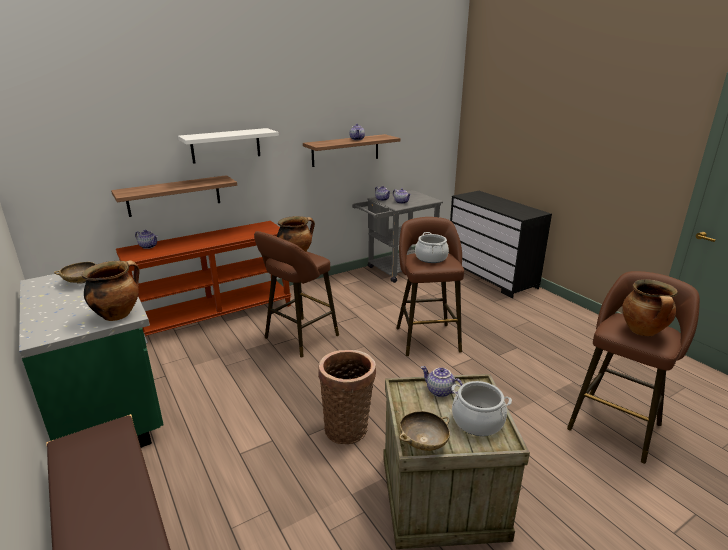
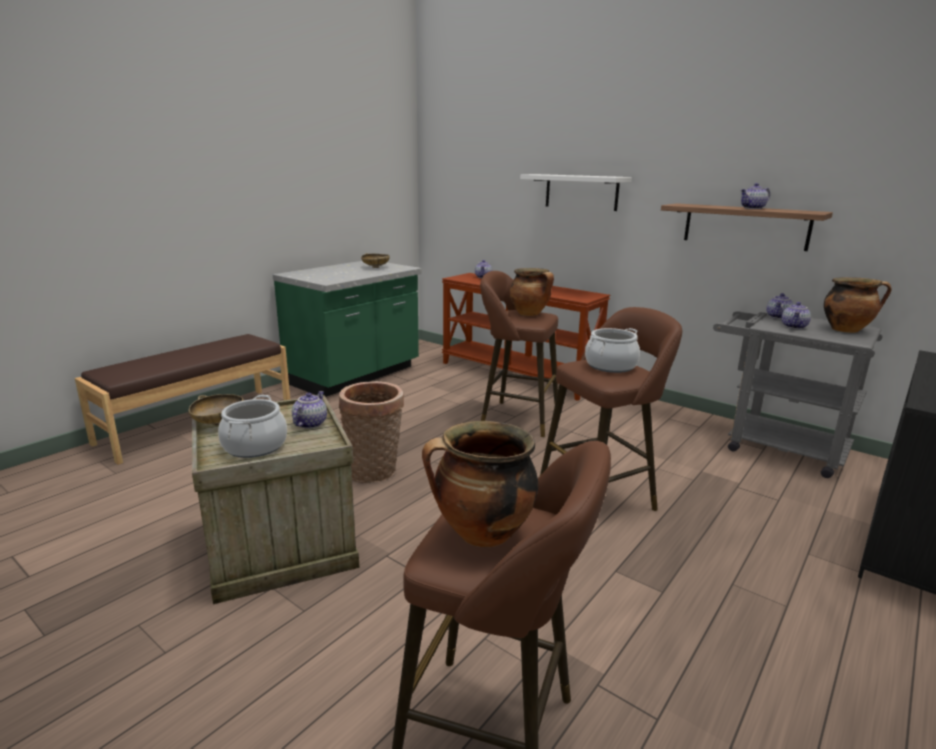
camera: 70 degrees right, 5 degrees down
cooking pot [82,260,140,321] -> cooking pot moved to [824,277,891,333]
shelf [111,175,237,217] -> none

